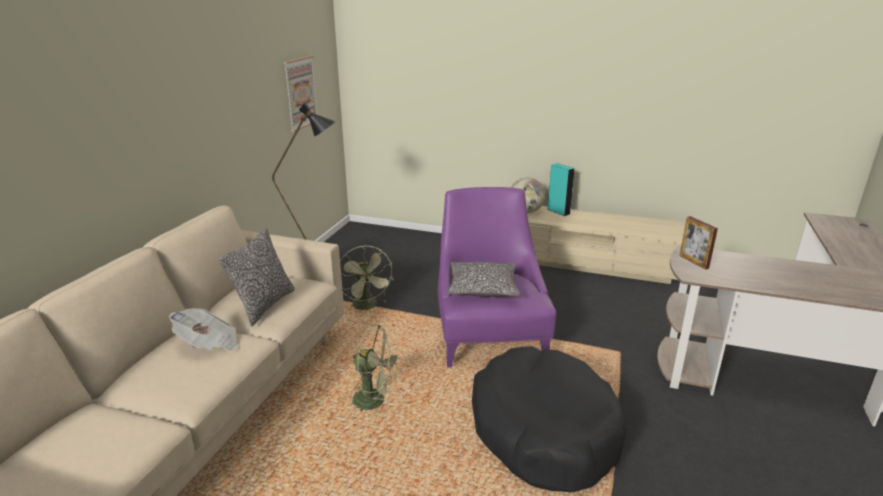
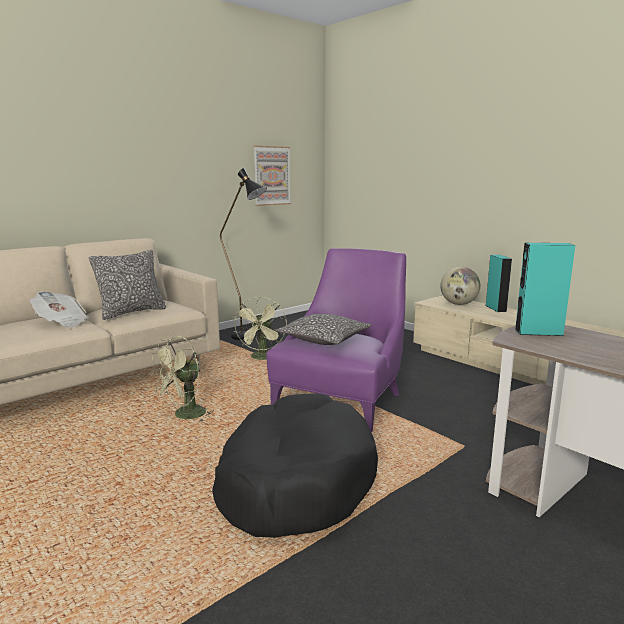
camera: 30 degrees right, 10 degrees down
green fan [352,324,402,411] -> green fan turned 90 degrees clockwise [150,336,214,421]
picture frame [680,216,718,270] -> turquoise speaker [515,243,575,336]

